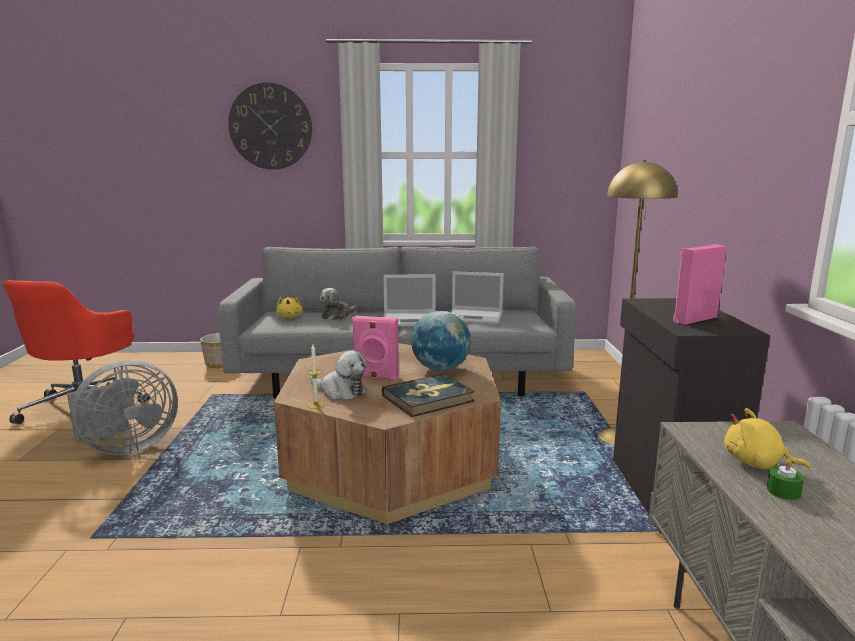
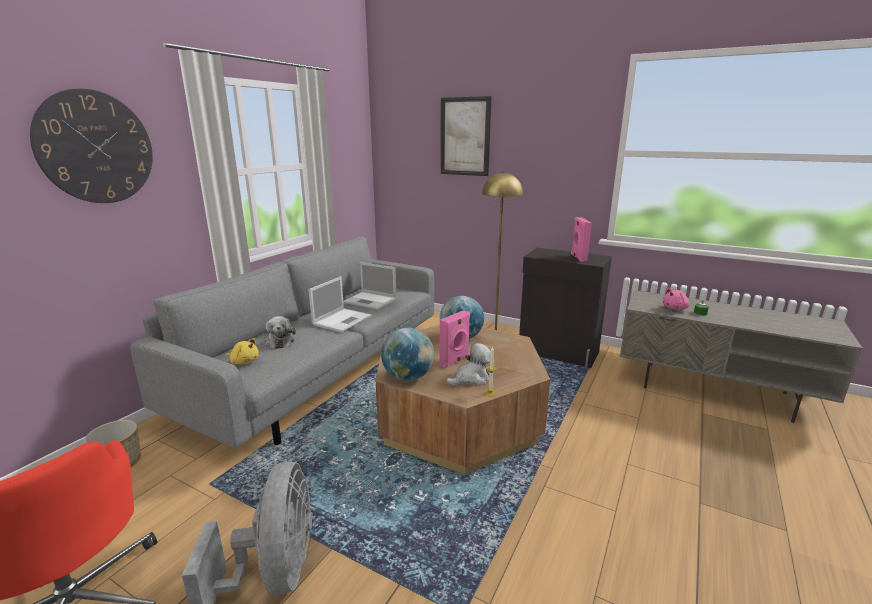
camera: 60 degrees left, 5 degrees up
book [382,374,475,417] -> none
laptop [451,271,504,324] -> laptop turned 75 degrees clockwise [343,262,397,310]
yellow plush toy [724,408,811,471] -> pink plush toy [663,288,689,310]
none -> globe [381,328,434,381]
none -> picture [441,96,492,176]

